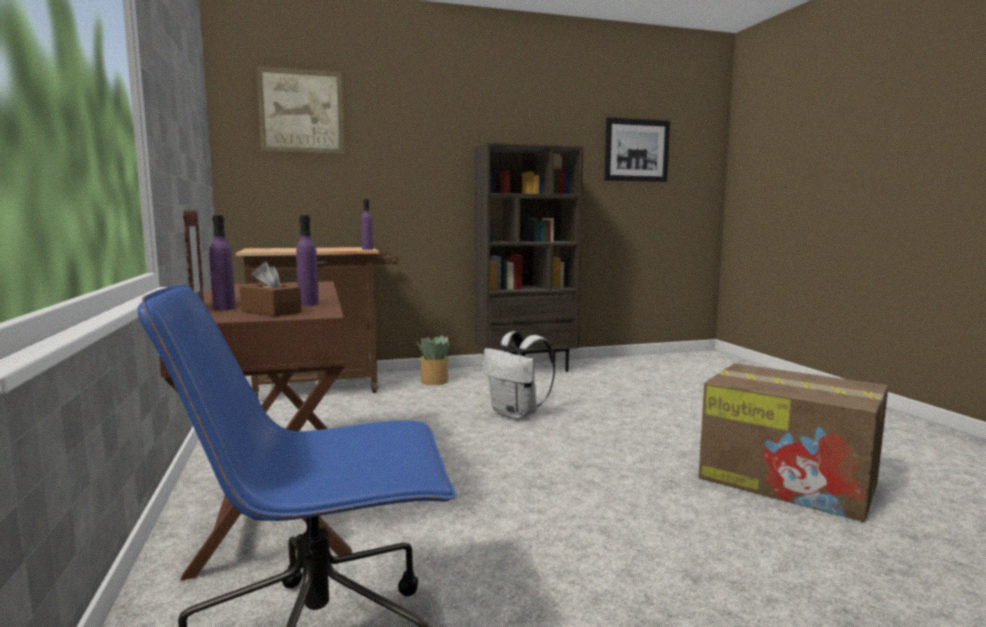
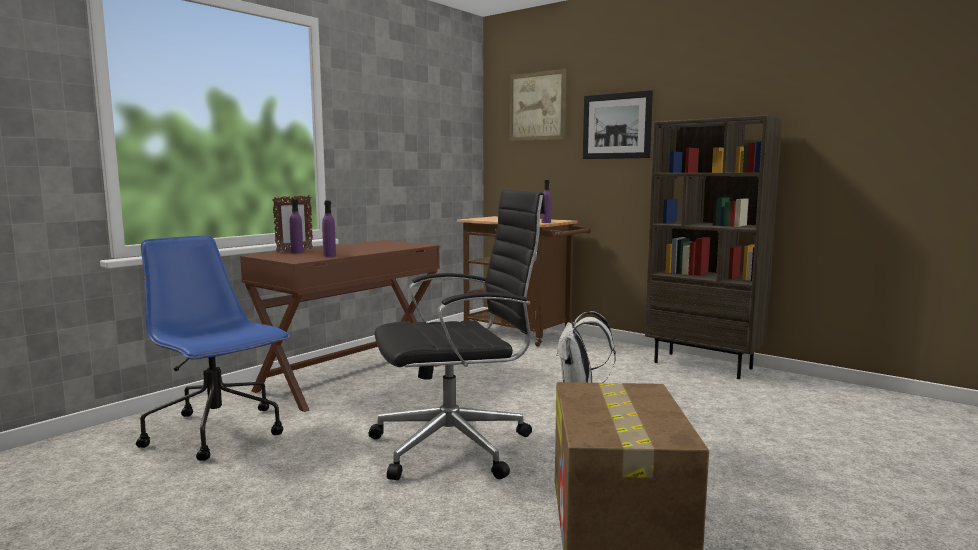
camera: 55 degrees right, 0 degrees up
brown tissue box [239,262,302,316] -> none
potted plant [416,335,449,385] -> none
picture [604,117,670,182] -> picture moved to [583,90,653,159]
none -> black office chair [368,190,546,480]

